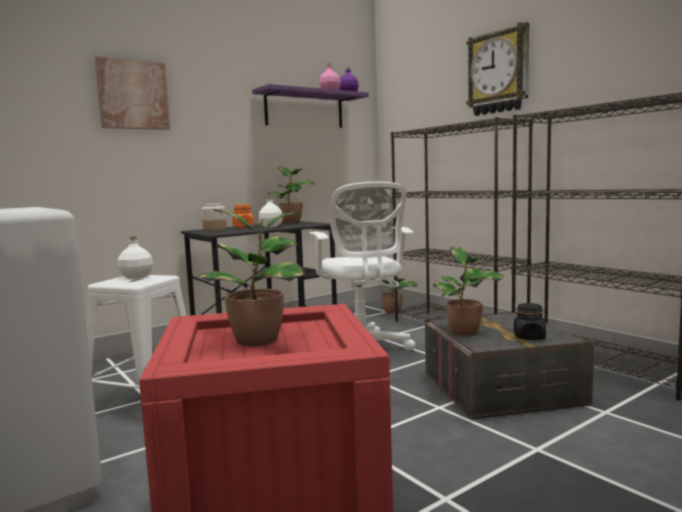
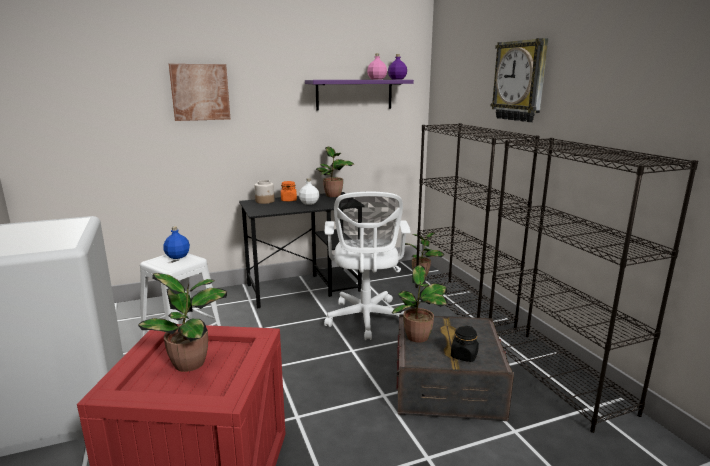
camera: 15 degrees right, 10 degrees up
white bottle [118,236,153,279] -> blue bottle [163,226,190,259]

